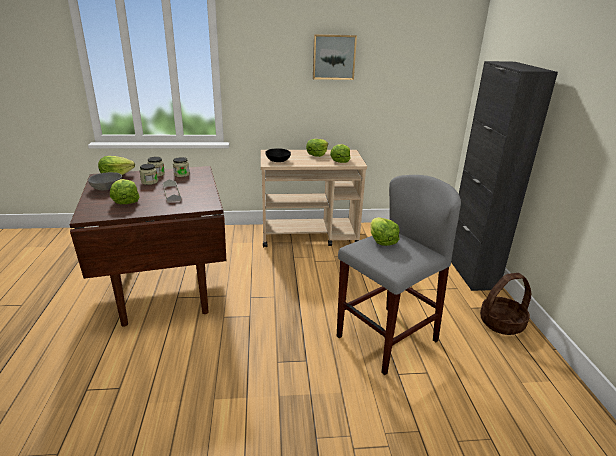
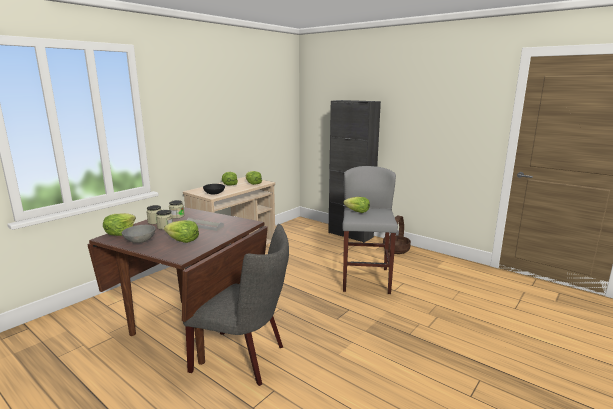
camera: 45 degrees left, 10 degrees down
picture [313,34,357,80] -> none
none -> grey chair [183,224,289,386]

